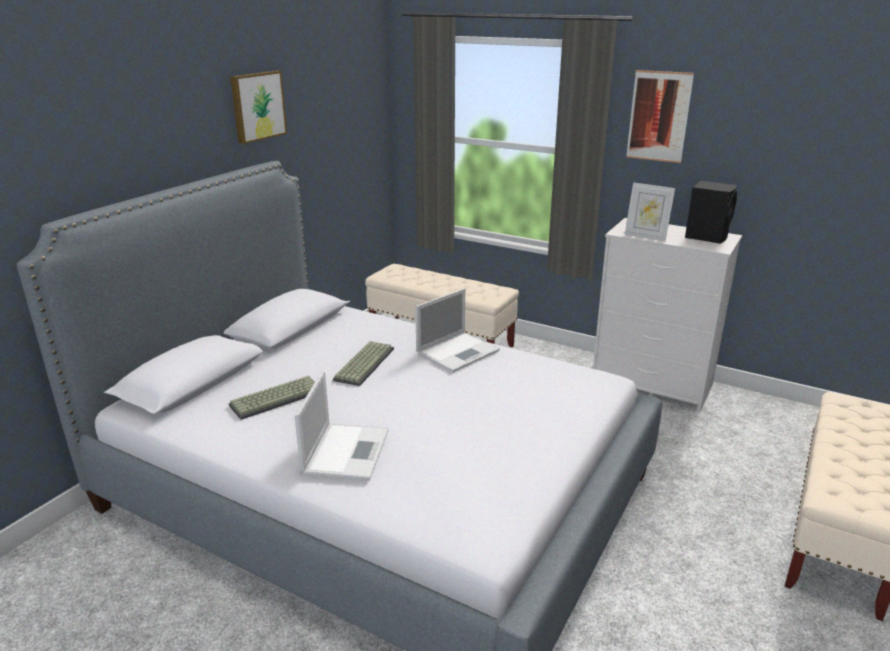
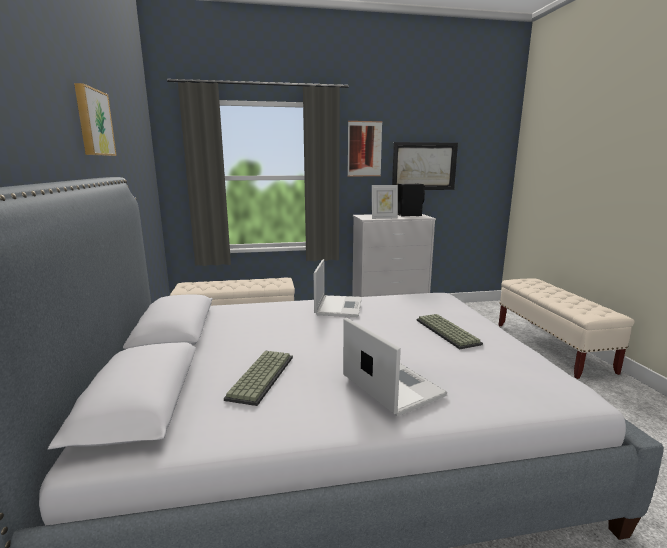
camera: 40 degrees left, 10 degrees down
keyboard [333,341,394,386] -> keyboard moved to [417,314,483,349]
none -> picture [392,142,458,190]

